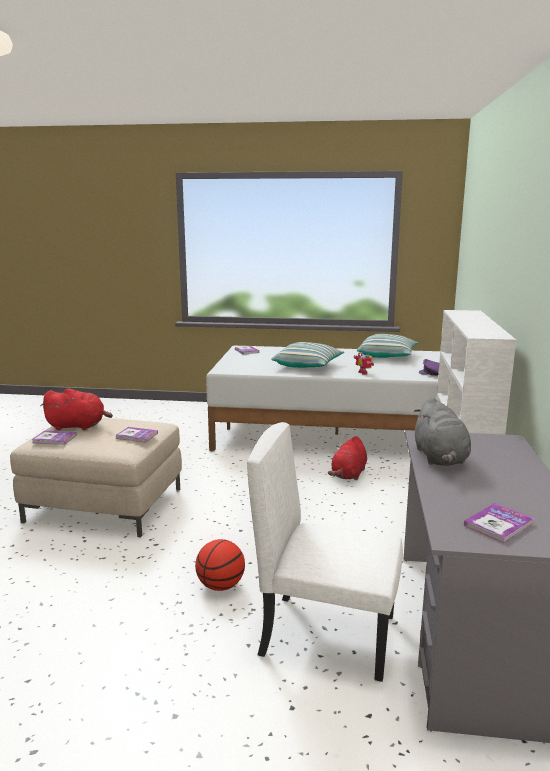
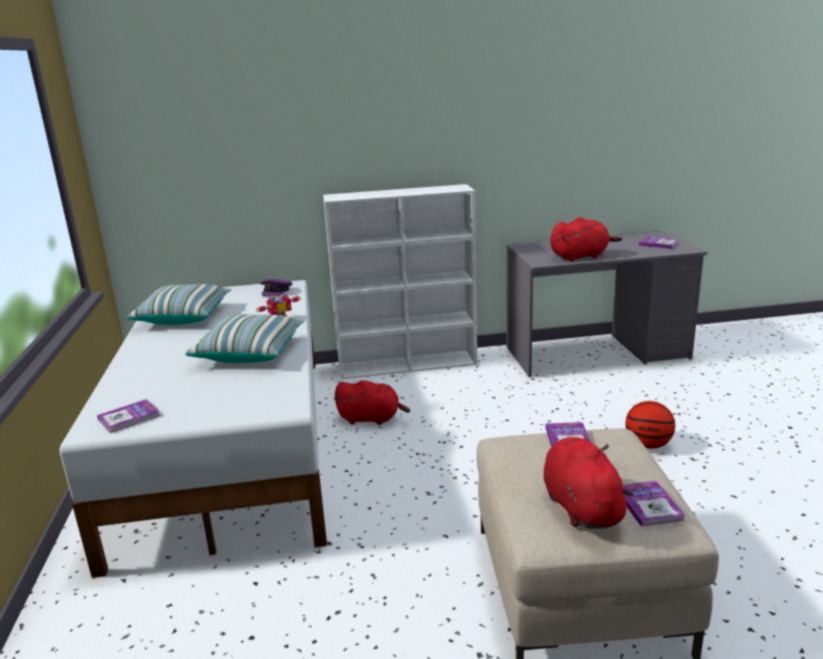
camera: 105 degrees left, 5 degrees up
white chair [247,422,403,682] -> none
grey plush toy [414,397,471,466] -> red plush toy [550,217,622,262]

